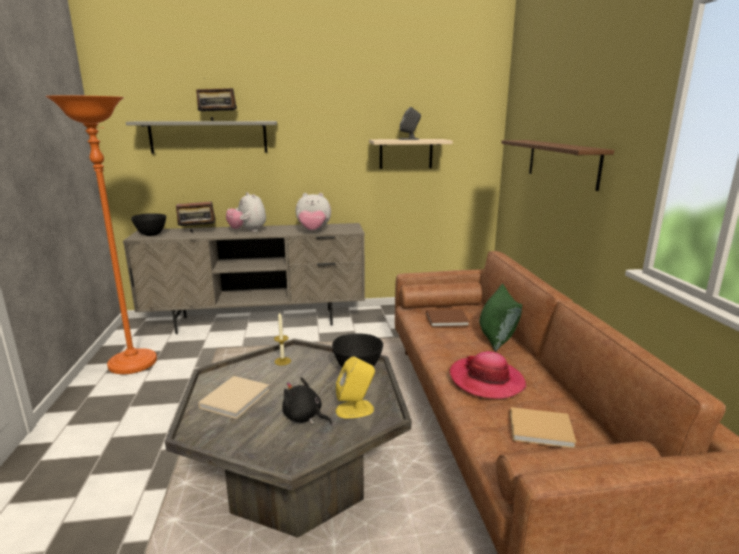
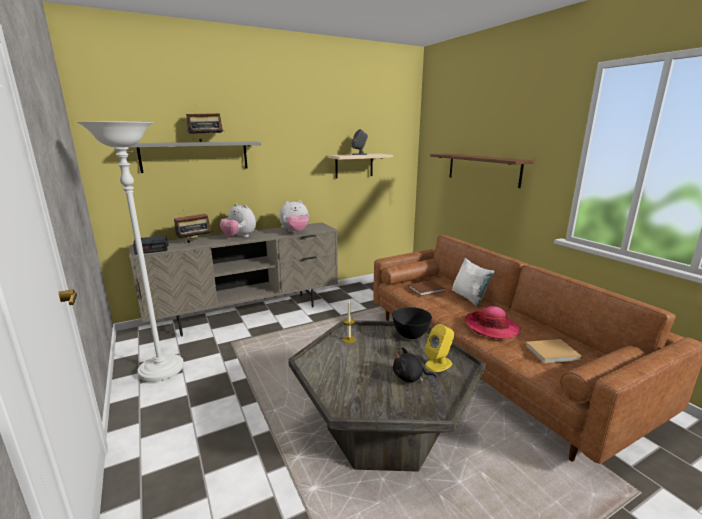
camera: 20 degrees left, 0 degrees up
orange floor lamp [45,95,157,374] -> white floor lamp [77,121,184,382]
black bowl [131,213,166,236] -> alarm clock [133,235,169,254]
beige book [198,376,269,419] -> none
green pillow [479,283,522,351] -> white pillow [452,258,495,306]

